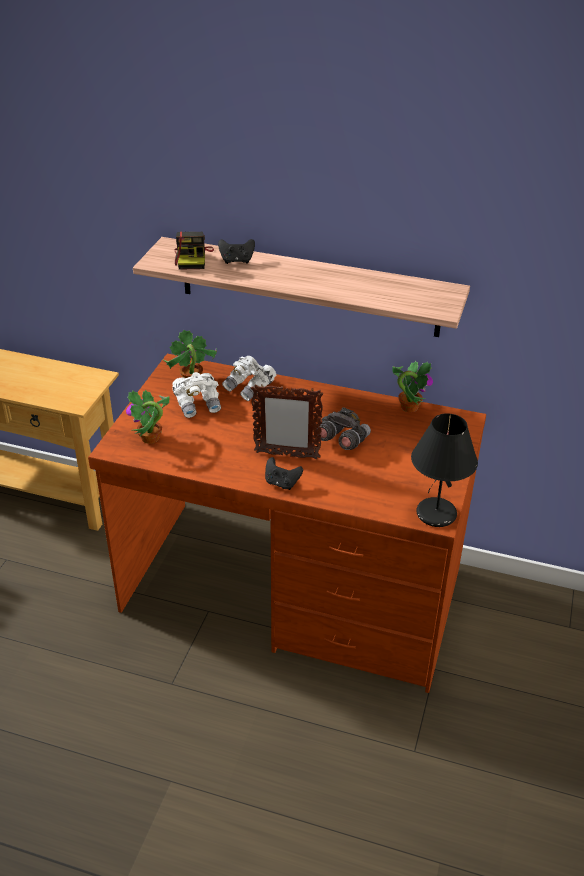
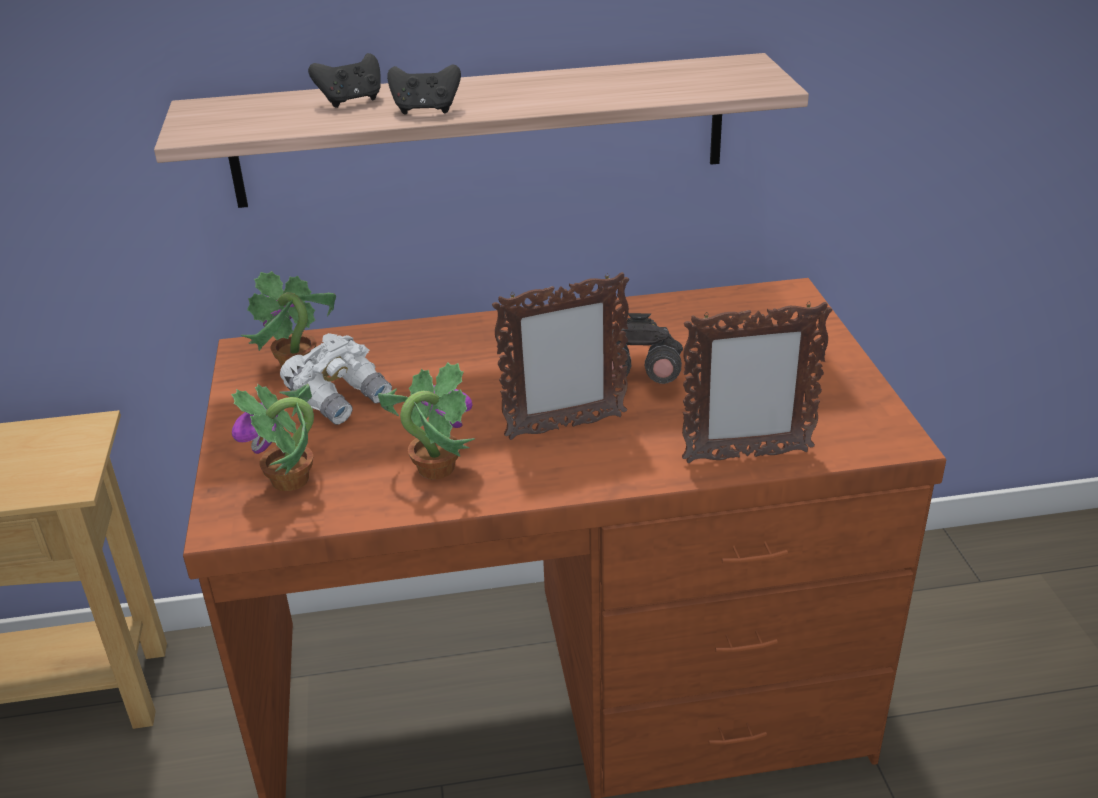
camera: 25 degrees left, 5 degrees down
camera [175,231,214,270] -> none
white binoculars [222,356,276,401] -> none
black game controller [265,457,303,490] -> black game controller moved to [387,64,461,115]
potted plant [393,361,433,412] -> potted plant moved to [378,363,476,479]
black table lamp [411,413,478,527] -> none
none -> picture frame [682,301,832,463]

